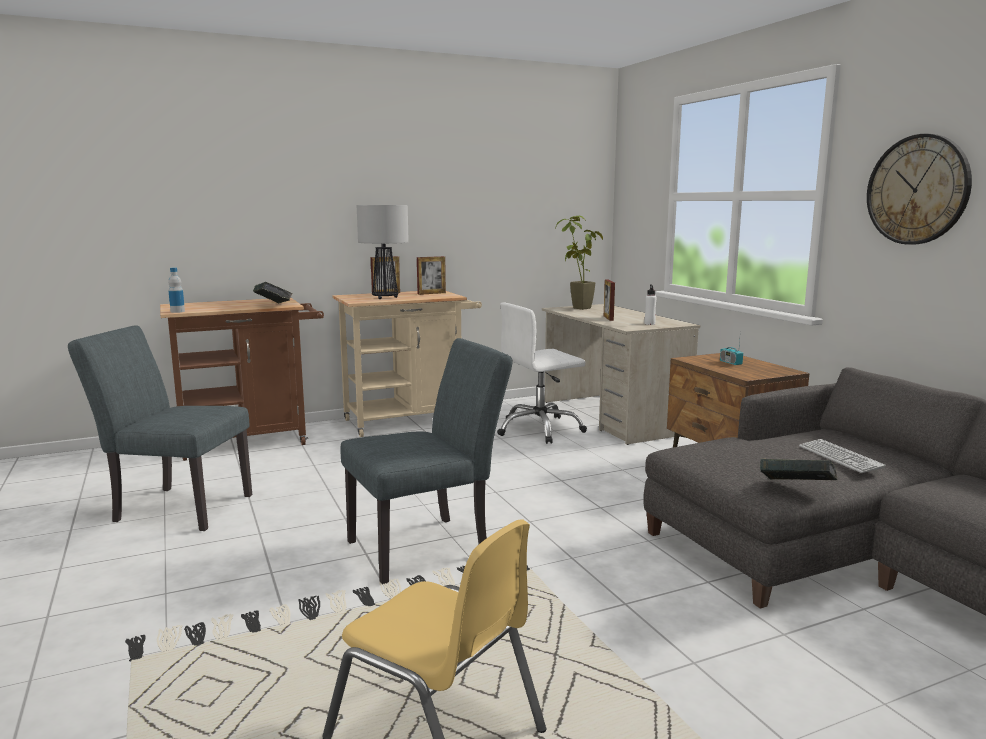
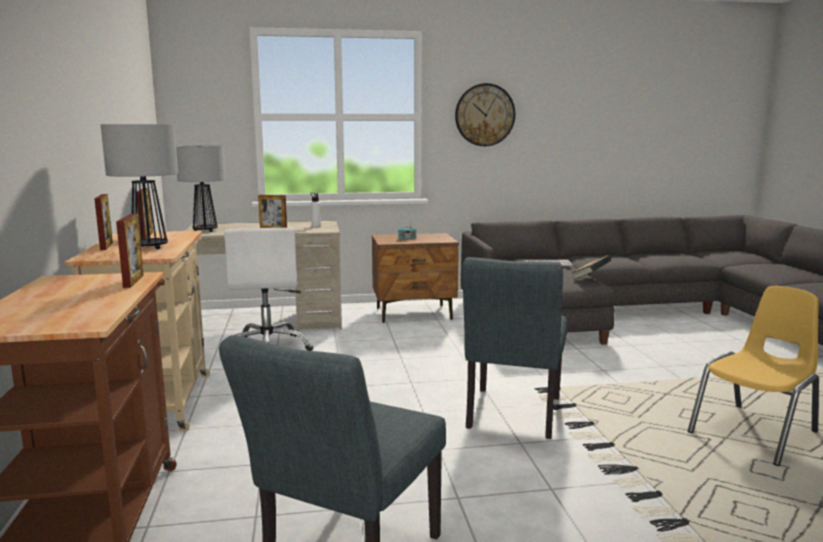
camera: 75 degrees left, 0 degrees up
bottle [168,268,185,313] -> none
book [253,282,293,303] -> picture frame [116,214,144,288]
grey chair [340,338,513,584] -> grey chair turned 150 degrees counterclockwise [462,257,568,439]
potted plant [555,216,603,310] -> table lamp [176,145,226,232]

